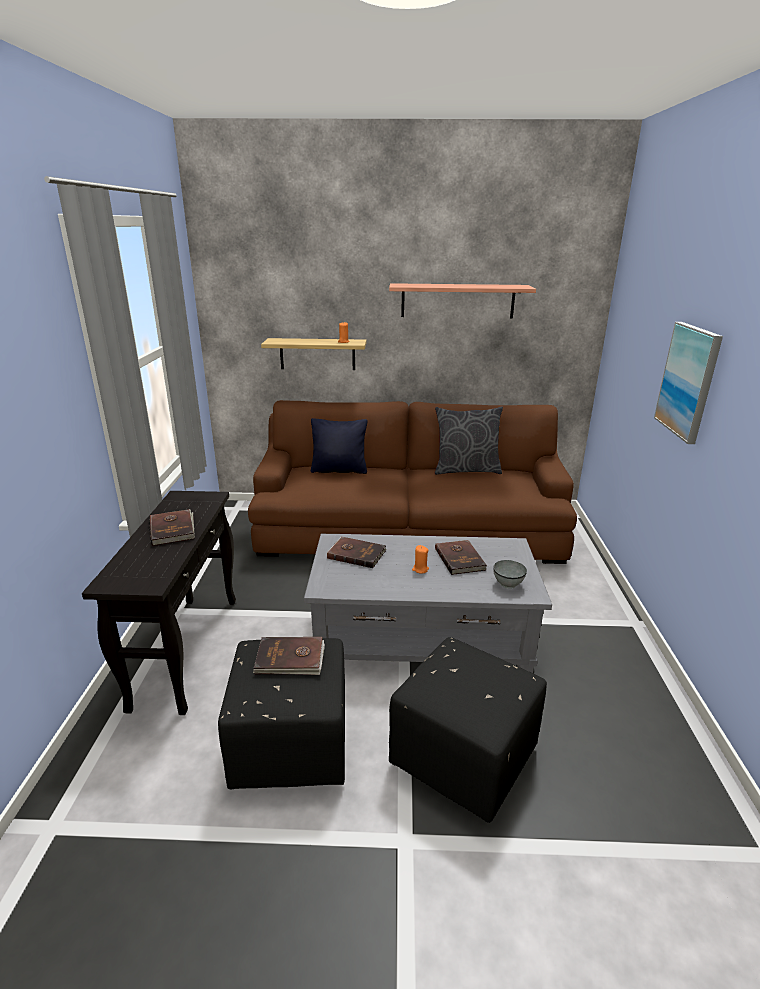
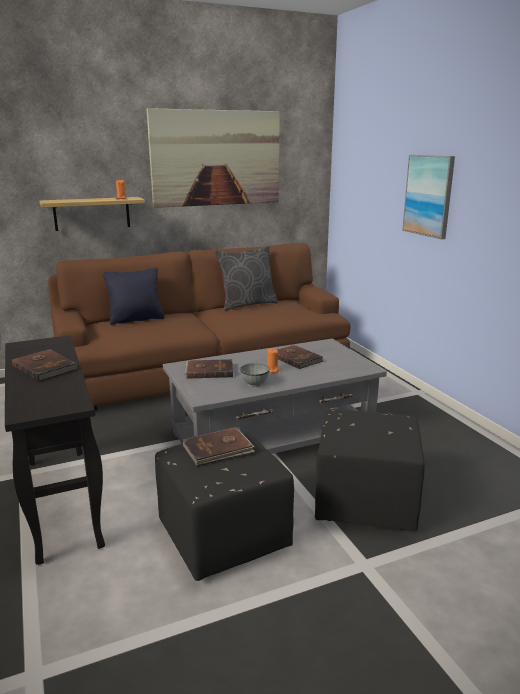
camera: 25 degrees left, 5 degrees down
shelf [389,283,536,319] -> picture [147,108,280,208]
grey bowl [493,560,527,589] -> grey bowl moved to [240,363,269,387]

